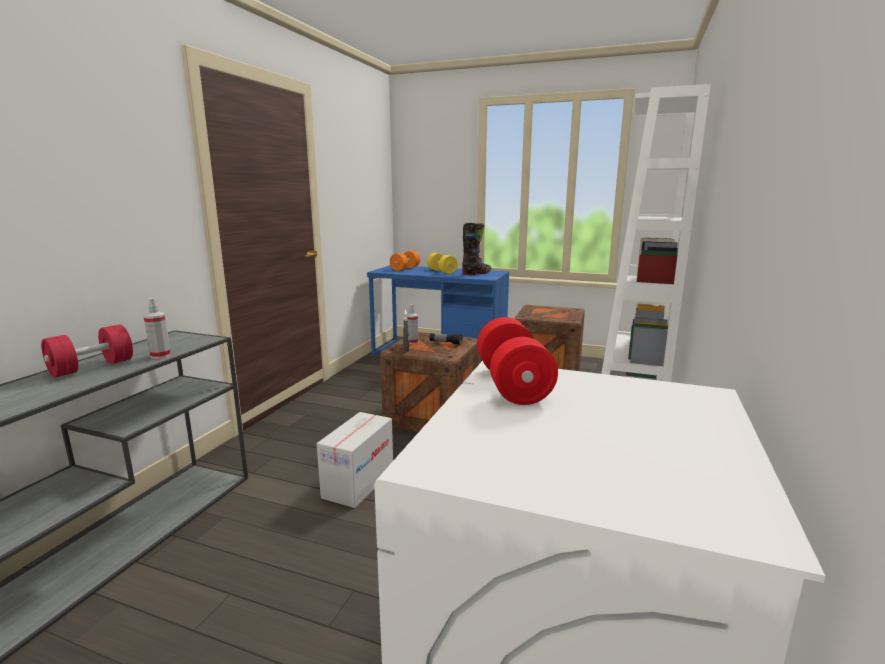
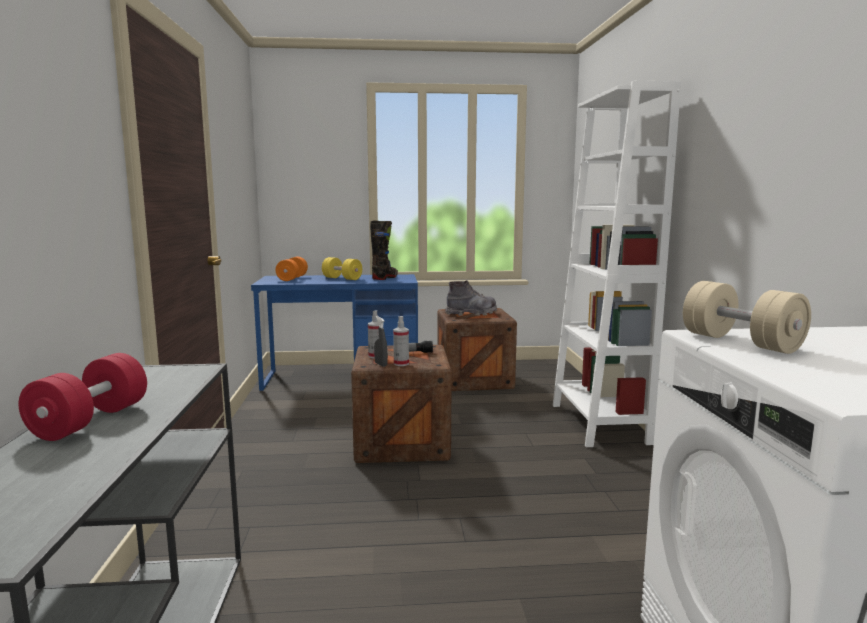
camera: 25 degrees left, 5 degrees down
spray bottle [144,298,171,359] -> spray bottle moved to [393,316,409,366]
cardboard box [317,412,393,508] -> none
red dumbbell [477,317,558,405] -> beige dumbbell [683,281,811,354]
none -> grey boot [445,280,497,316]

